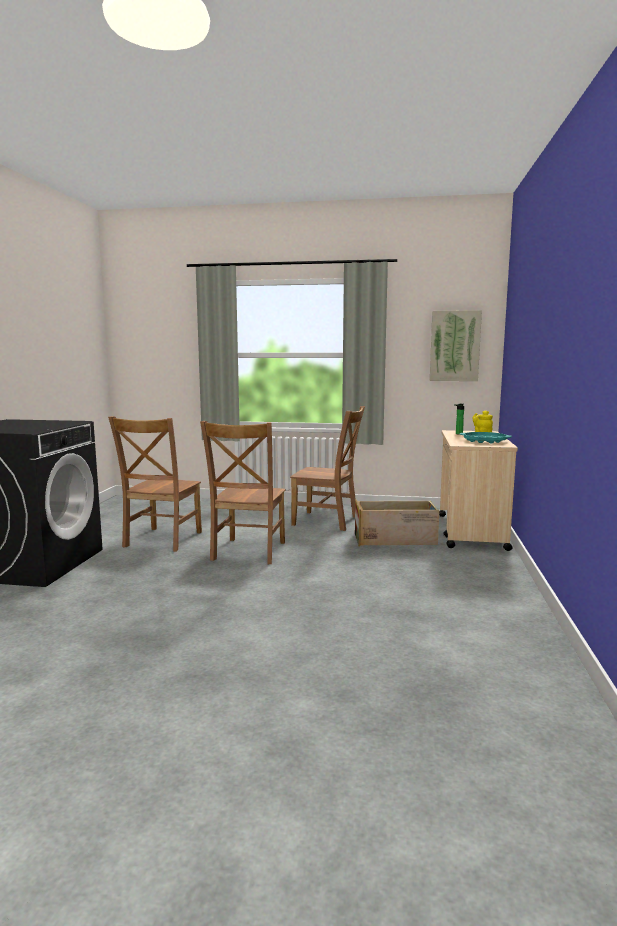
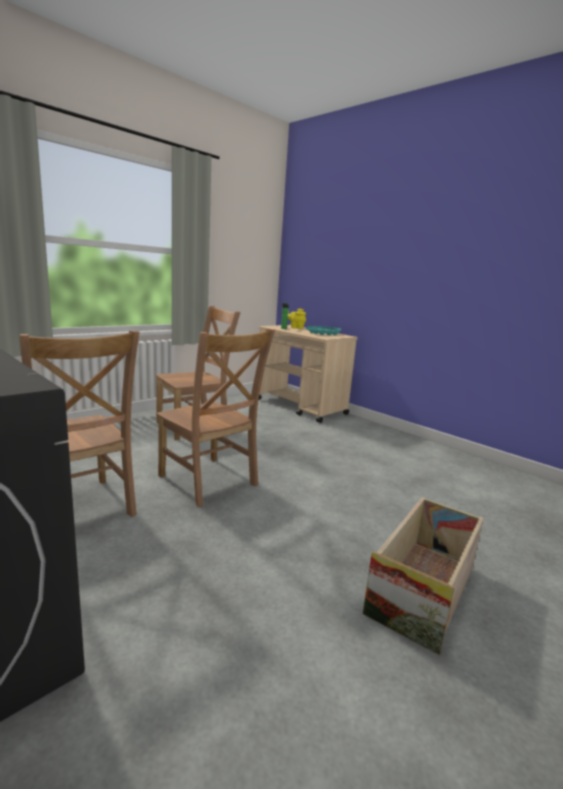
camera: 55 degrees left, 5 degrees up
crate [355,499,439,547] -> crate moved to [363,497,484,655]
picture [430,310,482,381] -> none

